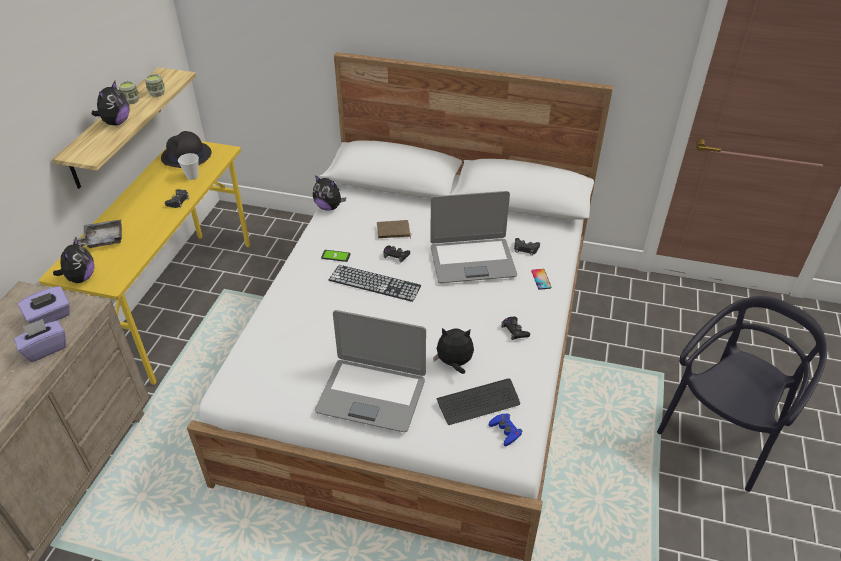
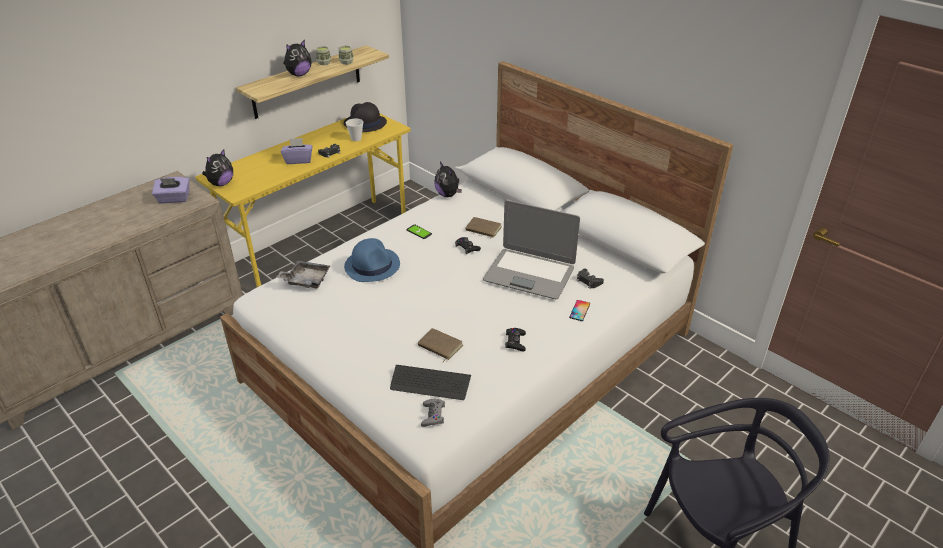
camera: 30 degrees right, 5 degrees down
purple tissue box [14,319,66,362] -> purple tissue box moved to [281,138,313,164]
grey tray [73,220,122,248] -> grey tray moved to [276,260,330,289]
laptop [315,310,426,432] -> none
keyboard [329,265,421,302] -> none
plush toy [433,328,474,374] -> brown book [418,328,463,362]
blue game controller [489,414,523,446] -> grey game controller [421,399,445,427]
none -> blue hat [344,238,400,282]

